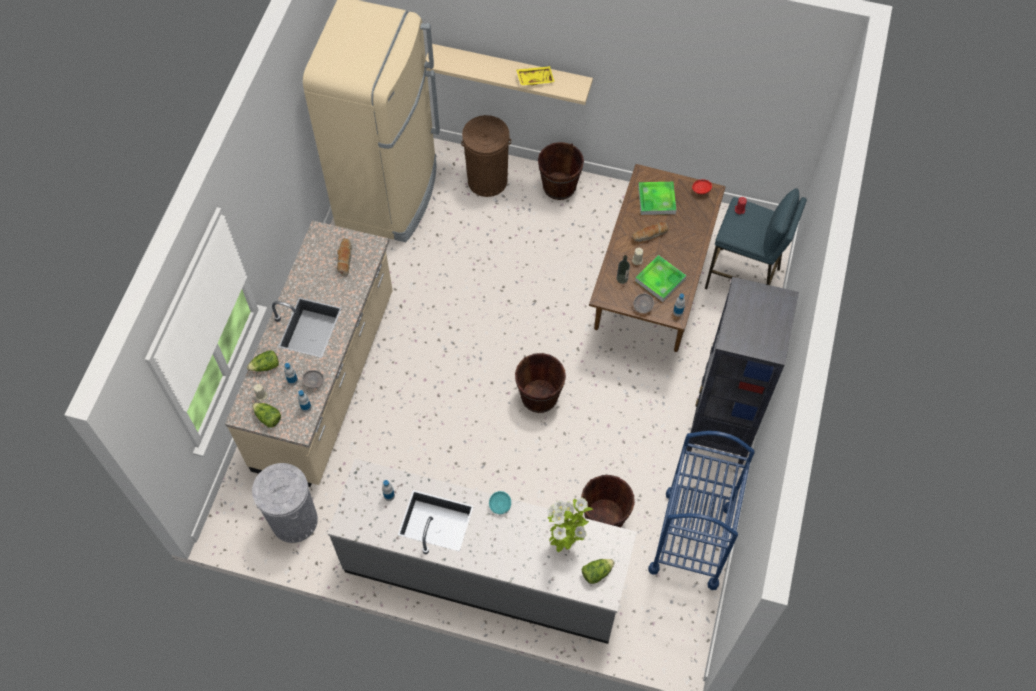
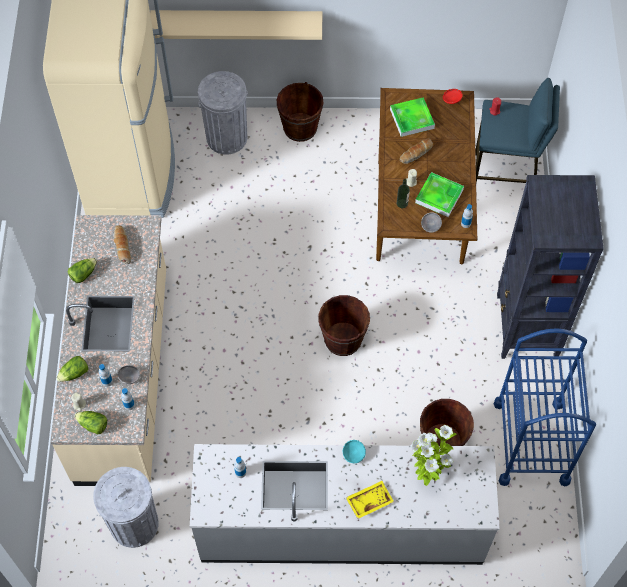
camera: 15 degrees left, 0 degrees up
brown trash can [461,115,511,197] -> grey trash can [198,71,248,155]
yellow tray [516,66,555,85] -> yellow tray moved to [346,481,394,519]
lettuce [582,559,615,584] -> lettuce moved to [68,258,97,283]

